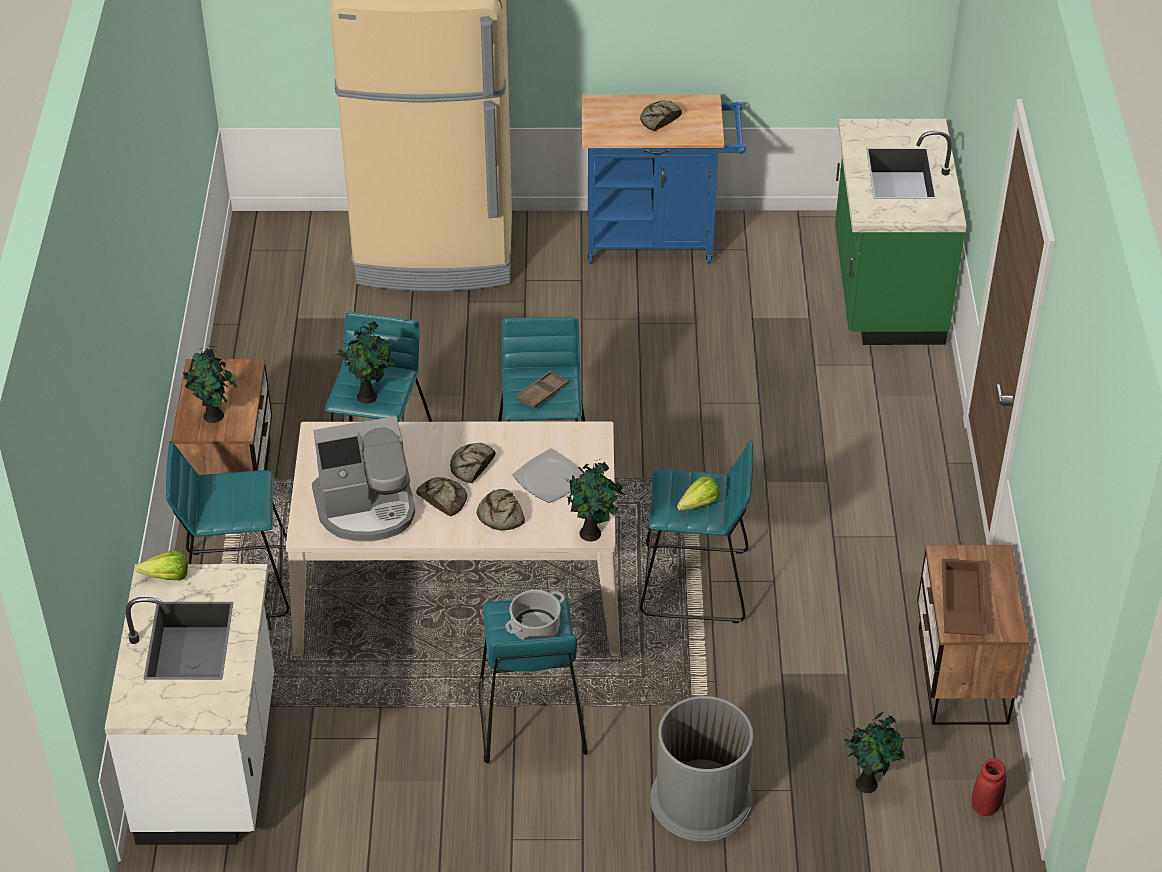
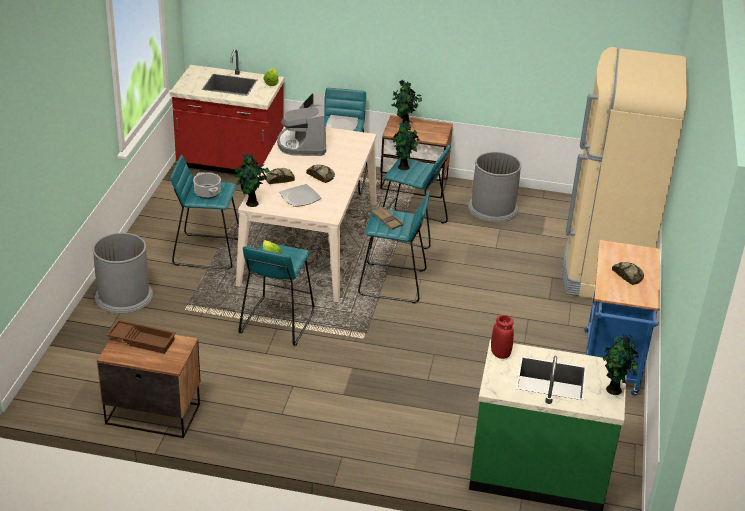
camera: 100 degrees right, 10 degrees down
white counter [105,564,274,845] -> red counter [169,49,284,174]
bread [416,477,467,517] -> none
potted plant [844,712,905,793] -> potted plant moved to [603,334,639,395]
red vase [972,758,1006,816] -> red vase moved to [491,315,514,359]
none -> plate [326,115,358,131]
none -> grey trash can [468,152,521,222]

